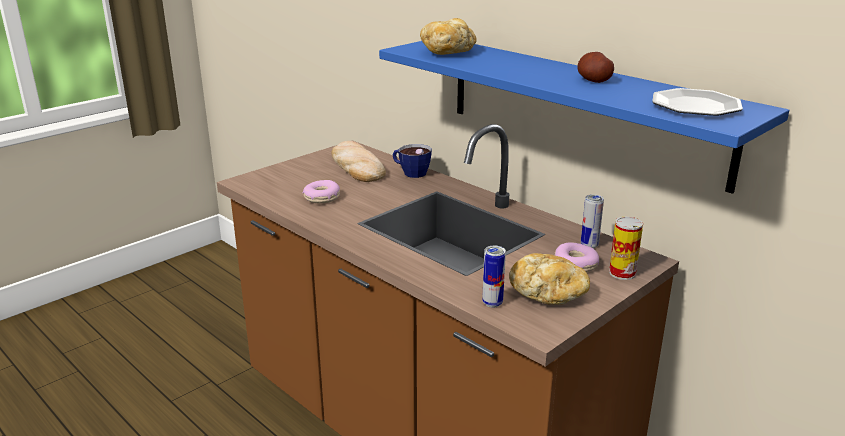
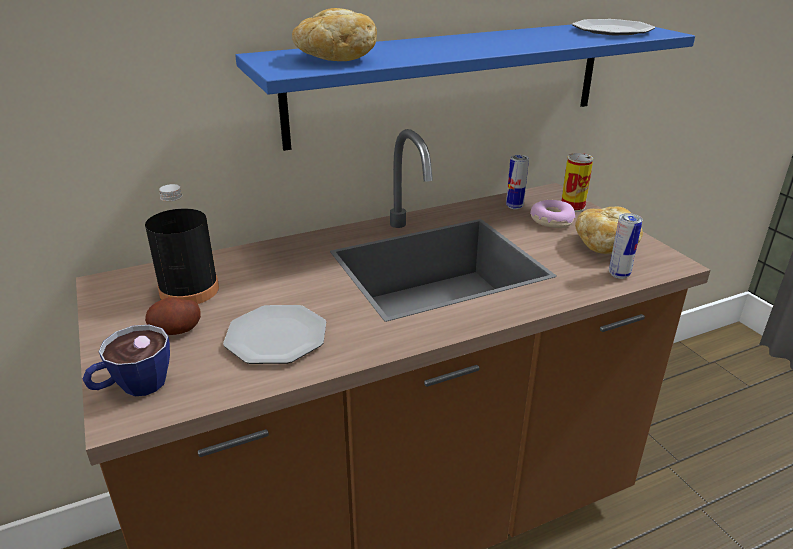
camera: 70 degrees left, 5 degrees up
donut [303,180,340,203] -> plate [223,305,326,364]
bread [331,141,386,182] -> black bottle [145,184,219,304]
cup [393,144,432,178] -> cup moved to [83,325,170,396]
potato [577,52,614,83] -> potato moved to [145,297,201,335]

